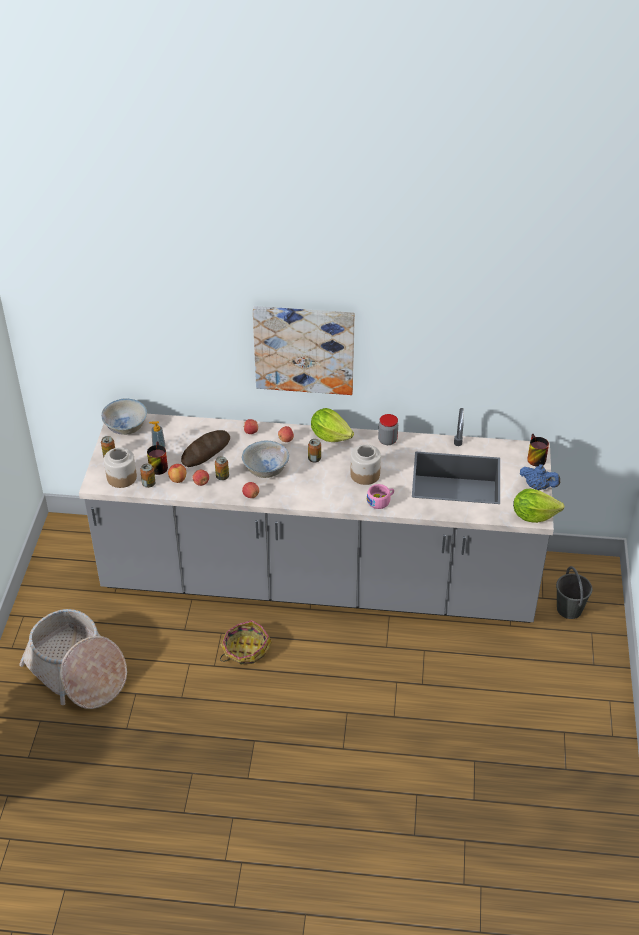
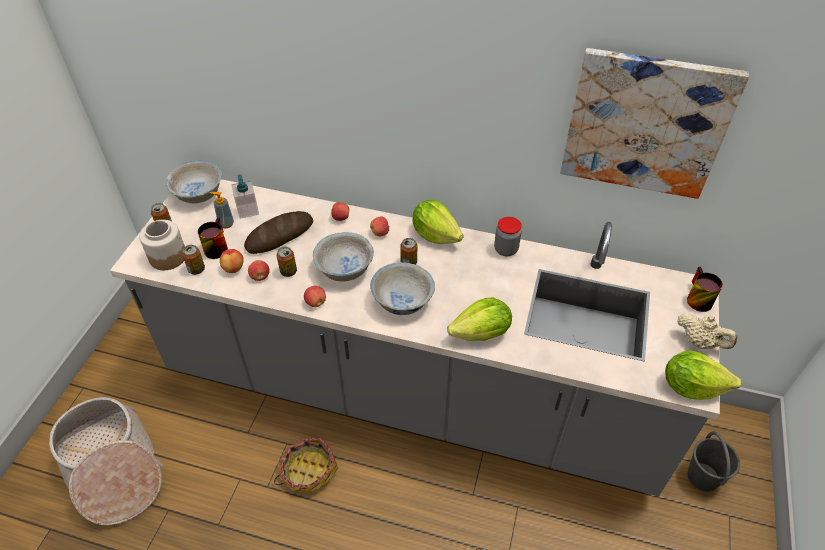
camera: 10 degrees right, 5 degrees up
picture [253,306,355,395] -> picture moved to [560,48,749,199]
jar [350,444,381,485] -> none
pink cup [367,484,394,509] -> lettuce [447,298,512,341]
blue teapot [520,464,560,490] -> beige teapot [677,314,737,349]
none -> soap dispenser [231,174,259,219]
none -> white bowl [370,262,435,315]

